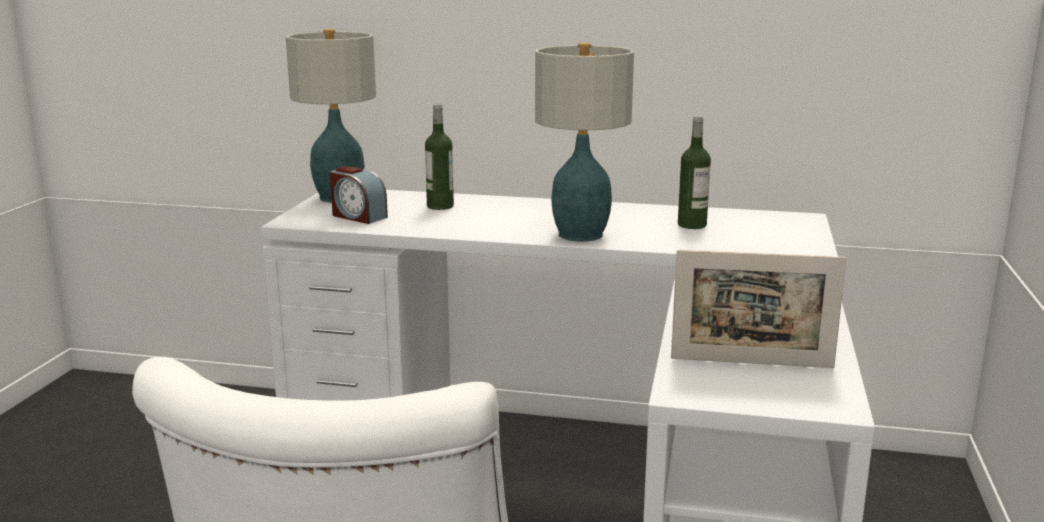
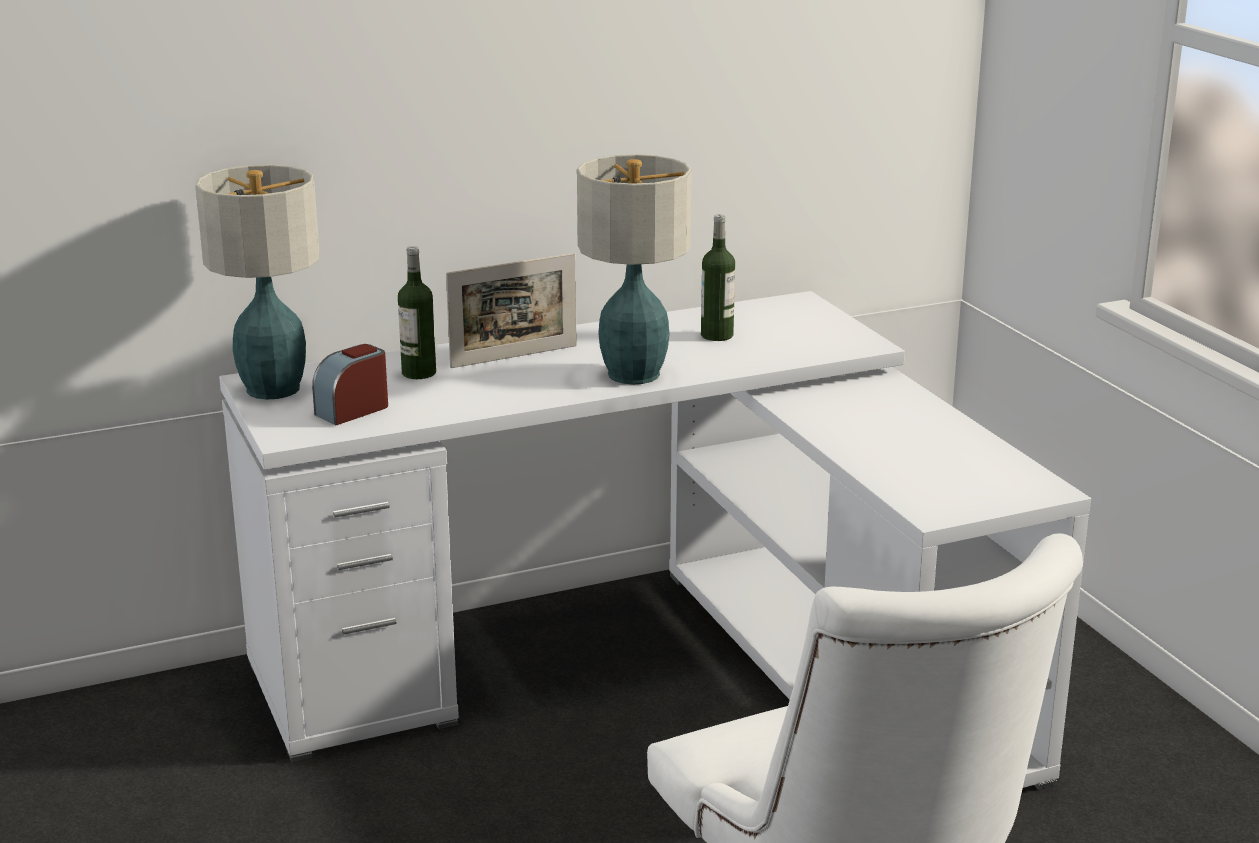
camera: 35 degrees left, 5 degrees up
alarm clock [330,166,388,224] -> alarm clock turned 135 degrees clockwise [312,344,388,425]
picture frame [671,250,846,368] -> picture frame moved to [446,253,577,368]

